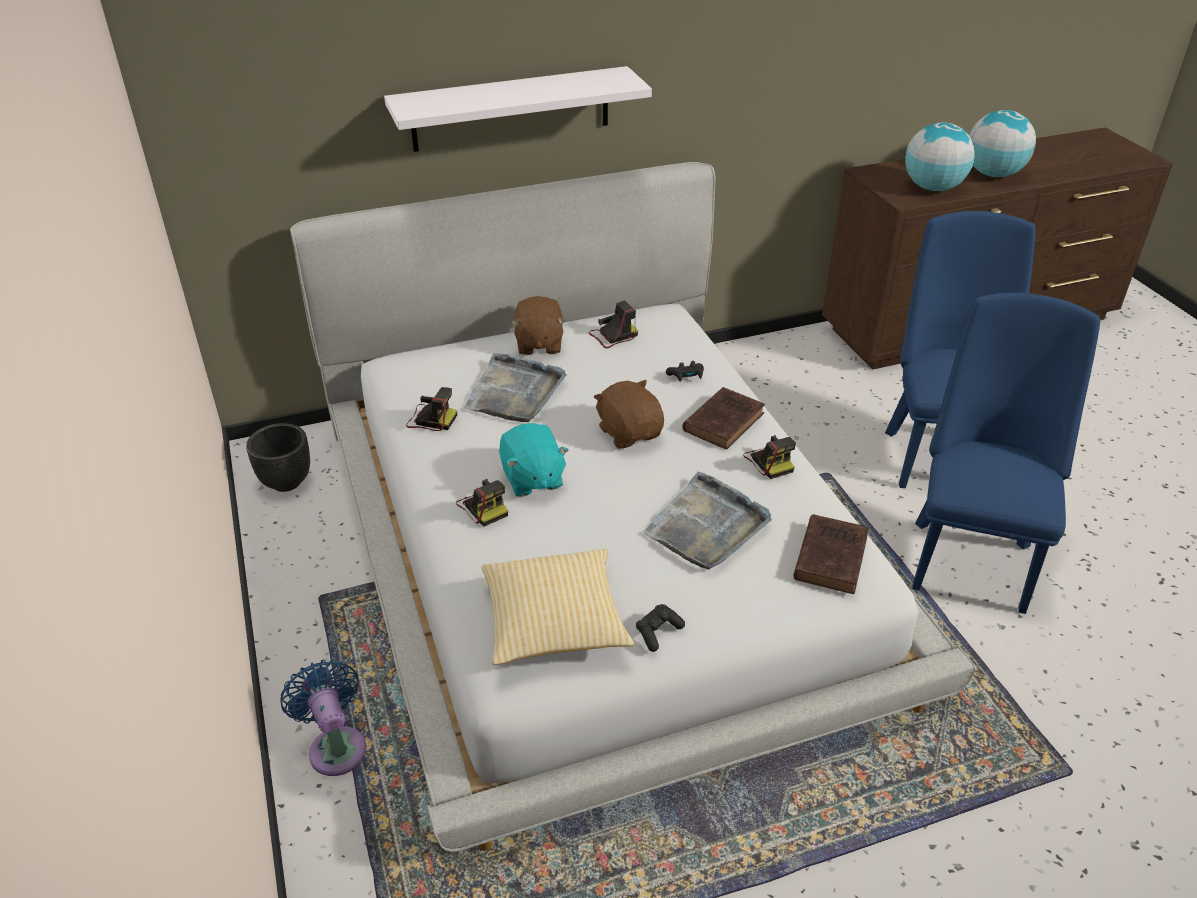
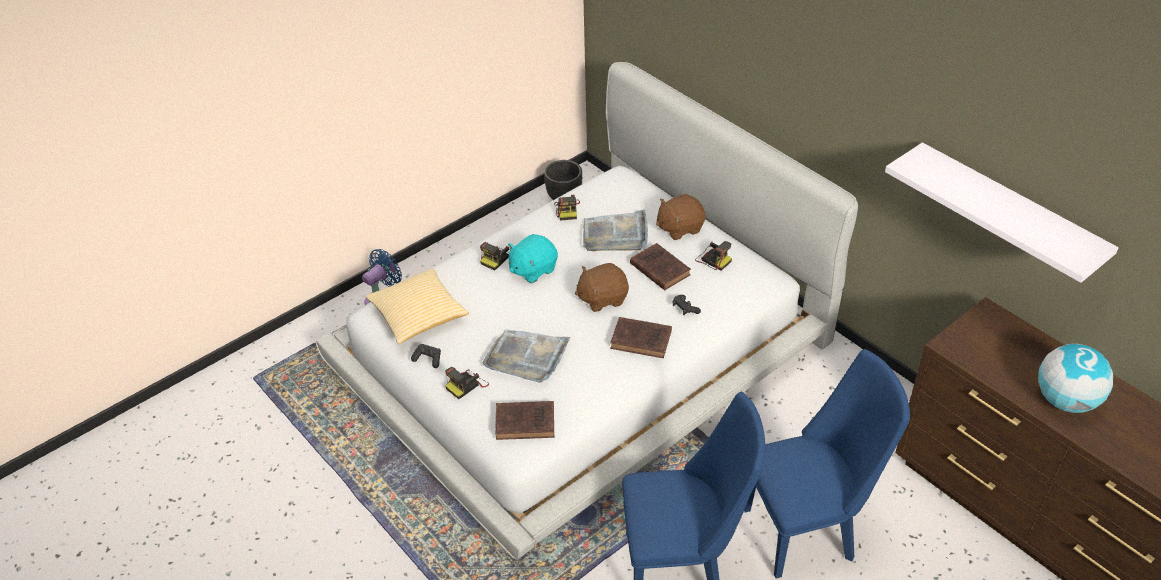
camera: 70 degrees right, 5 degrees up
white shelf [384,66,652,152] -> white shelf moved to [885,142,1119,283]
brown plush toy [594,380,664,449] -> brown plush toy turned 150 degrees counterclockwise [575,263,629,312]
camera [743,435,796,479] -> camera moved to [445,367,489,399]
globe [905,123,975,191] -> none
none -> brown book [630,243,691,290]

